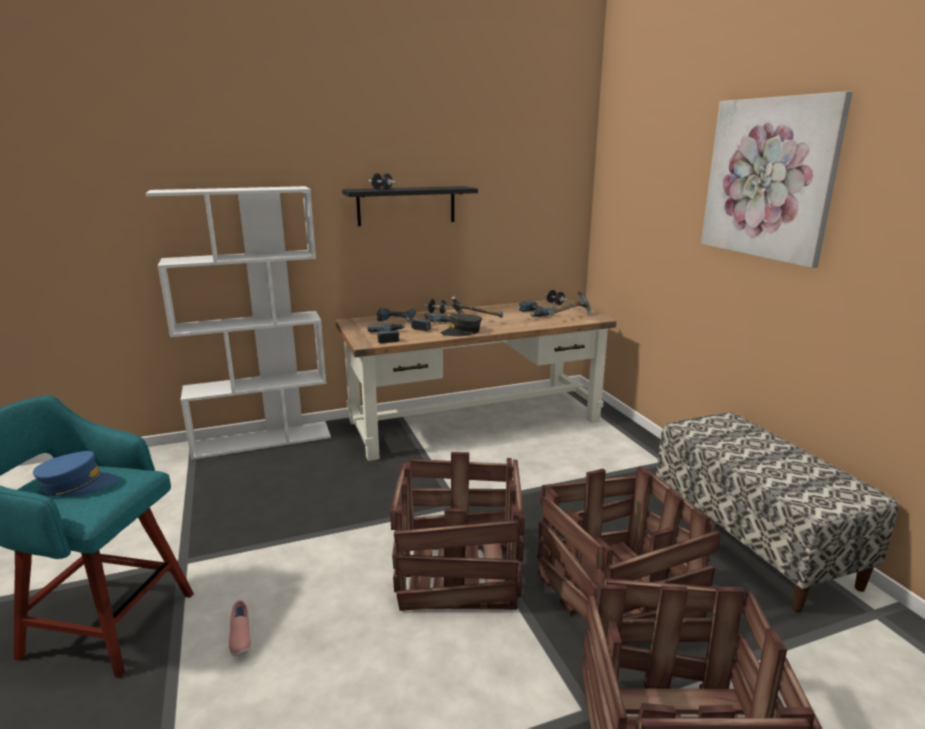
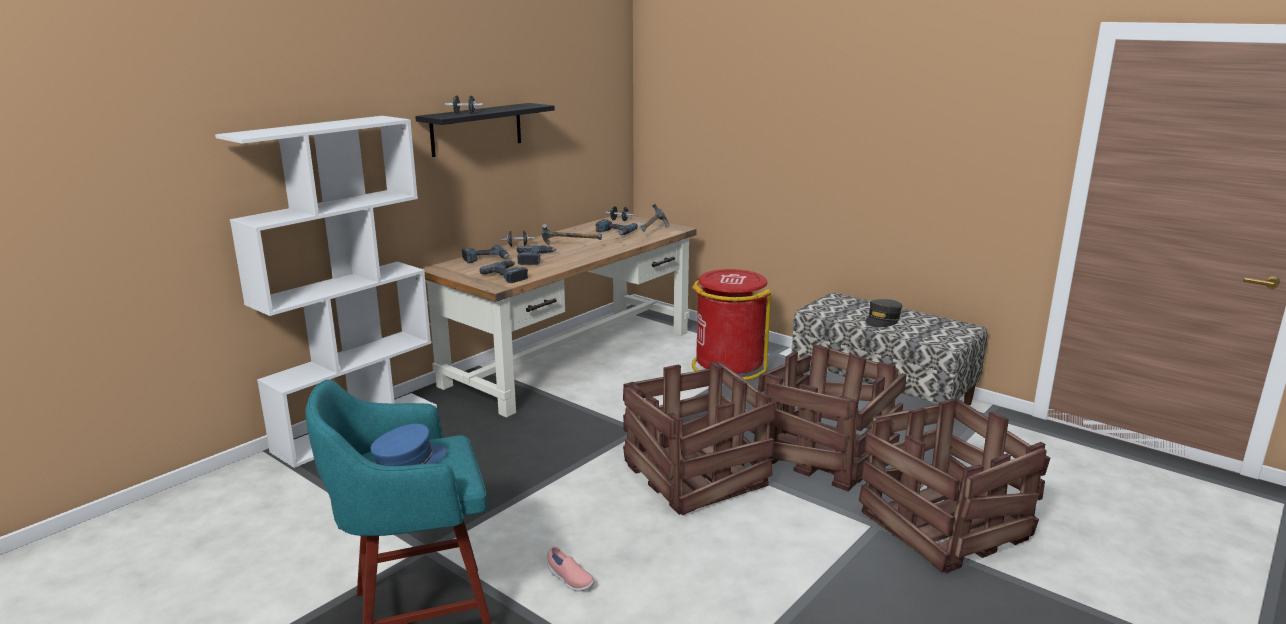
camera: 30 degrees left, 0 degrees up
grey cap [441,314,482,336] -> grey cap moved to [866,299,902,327]
picture [701,91,853,268] -> none
none -> red trash can [692,269,771,381]

